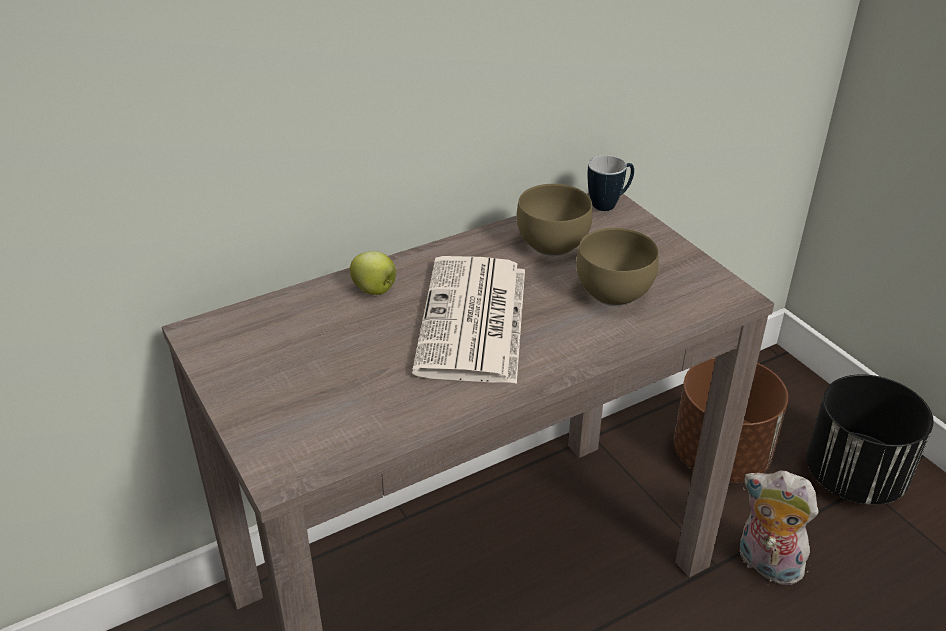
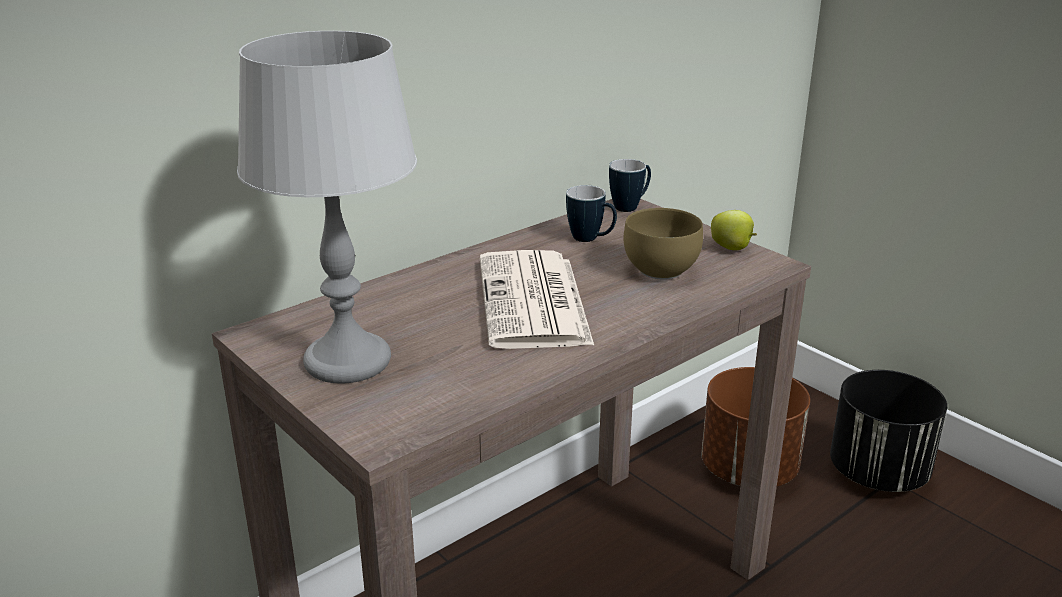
camera: 10 degrees left, 10 degrees down
apple [350,251,396,295] -> apple moved to [711,210,757,250]
brown bowl [517,184,593,256] -> mug [566,185,617,242]
plush toy [740,471,818,585] -> none
none -> grey table lamp [237,31,417,384]

